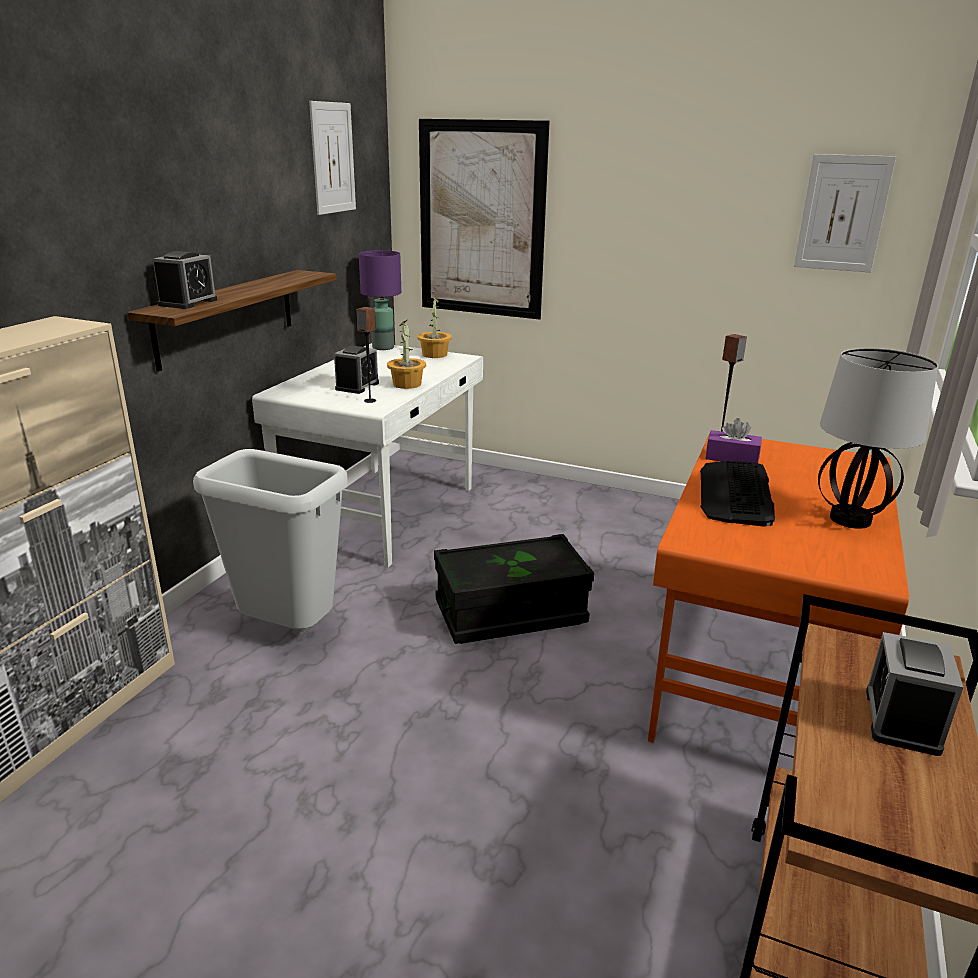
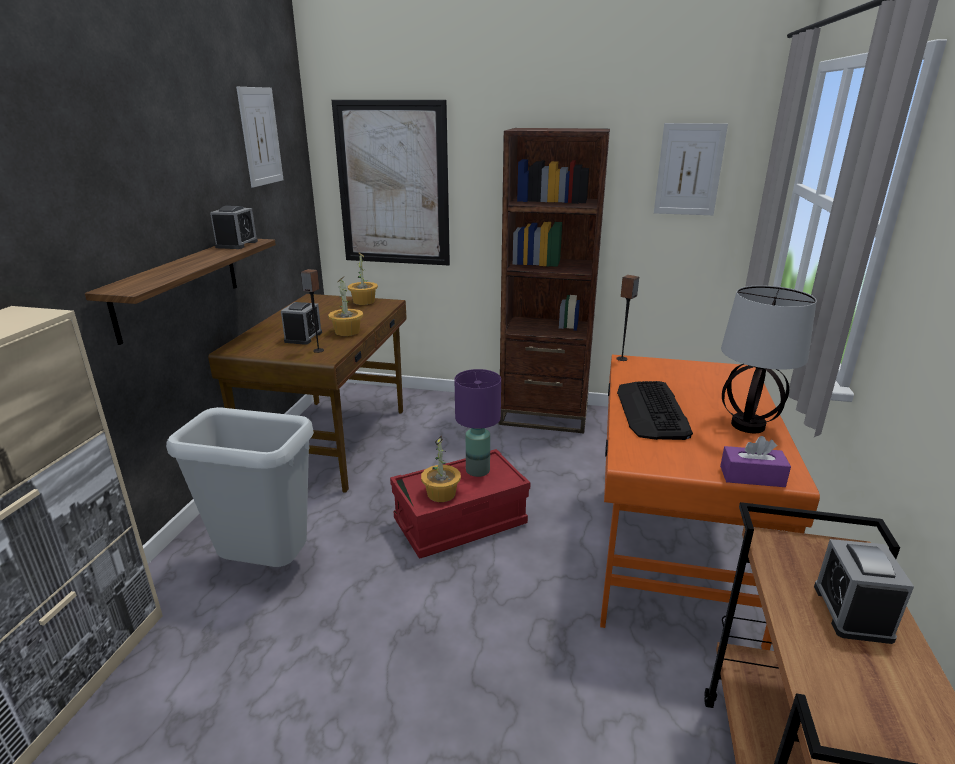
camera: 10 degrees left, 0 degrees up
alarm clock [153,251,217,309] -> alarm clock moved to [210,206,258,249]
white desk [252,343,483,568] -> brown desk [208,294,406,493]
purple table lamp [359,250,401,350] -> purple table lamp moved to [454,369,501,477]
black storage box [434,534,594,644] -> red storage box [390,449,530,559]
purple tissue box [705,418,762,463] -> purple tissue box moved to [720,436,791,487]
none -> potted plant [421,436,461,502]
none -> brown bookcase [499,128,610,433]

